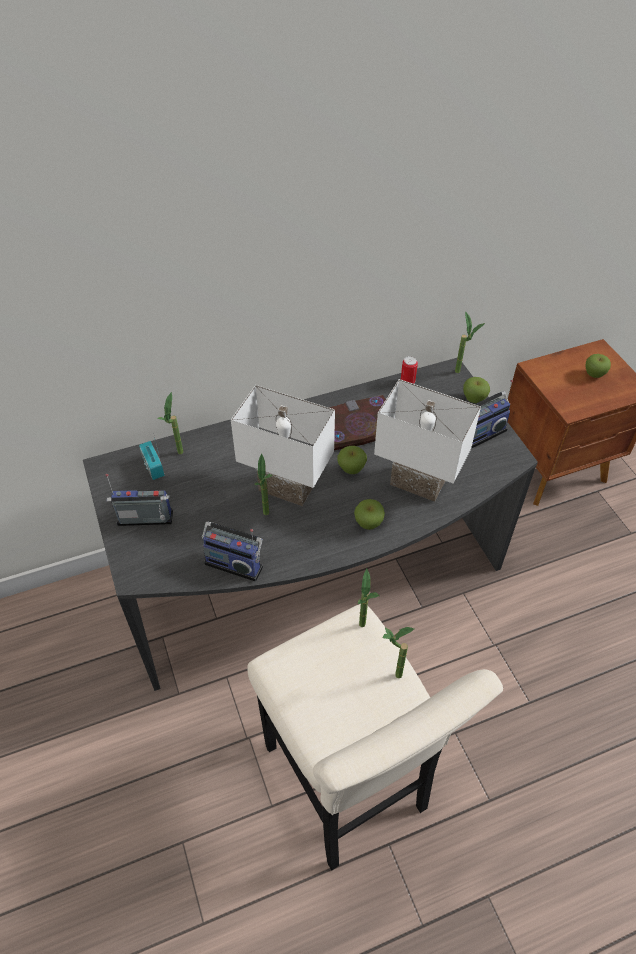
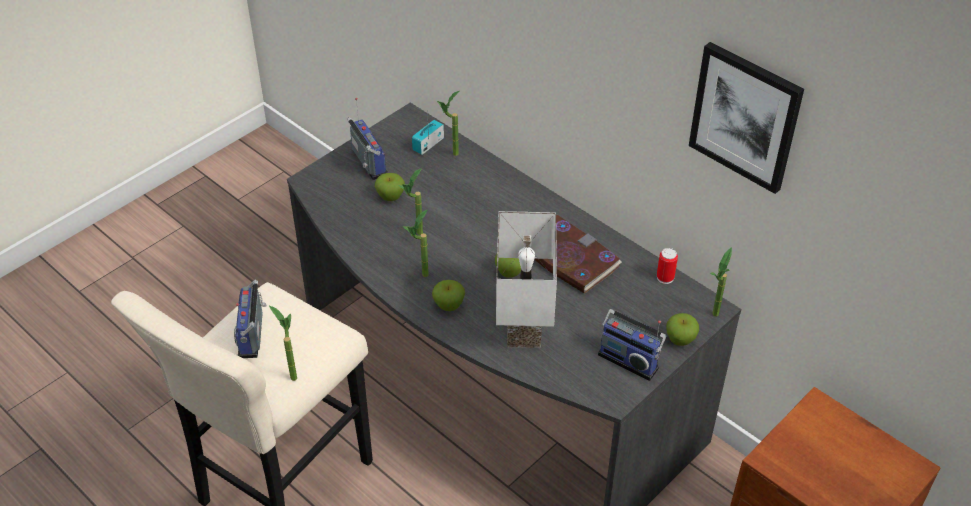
camera: 65 degrees right, 5 degrees down
radio [202,522,263,581] -> radio moved to [234,280,267,358]
white table lamp [231,385,335,506] -> none
potted plant [358,569,380,627] -> potted plant moved to [403,210,429,277]
apple [585,354,611,378] -> apple moved to [375,173,405,201]
none -> picture [689,42,804,194]

